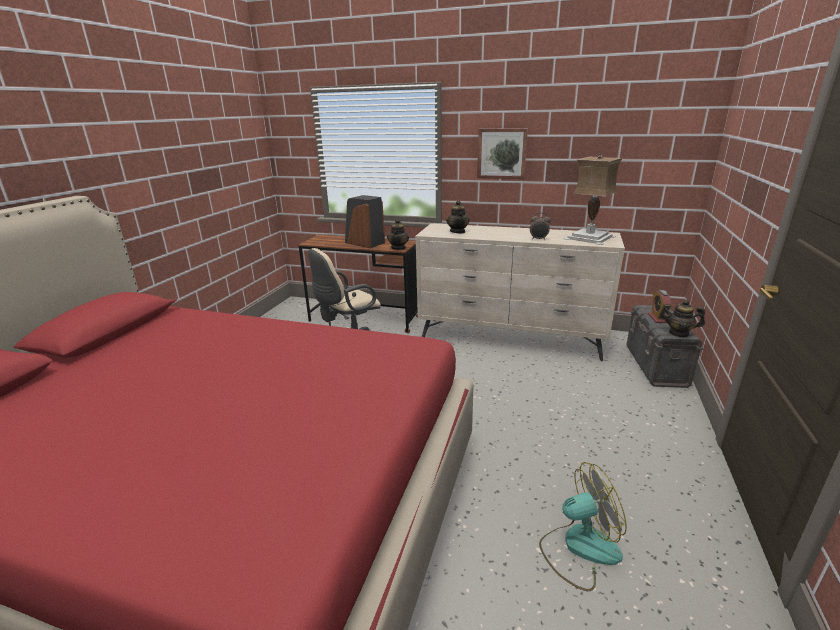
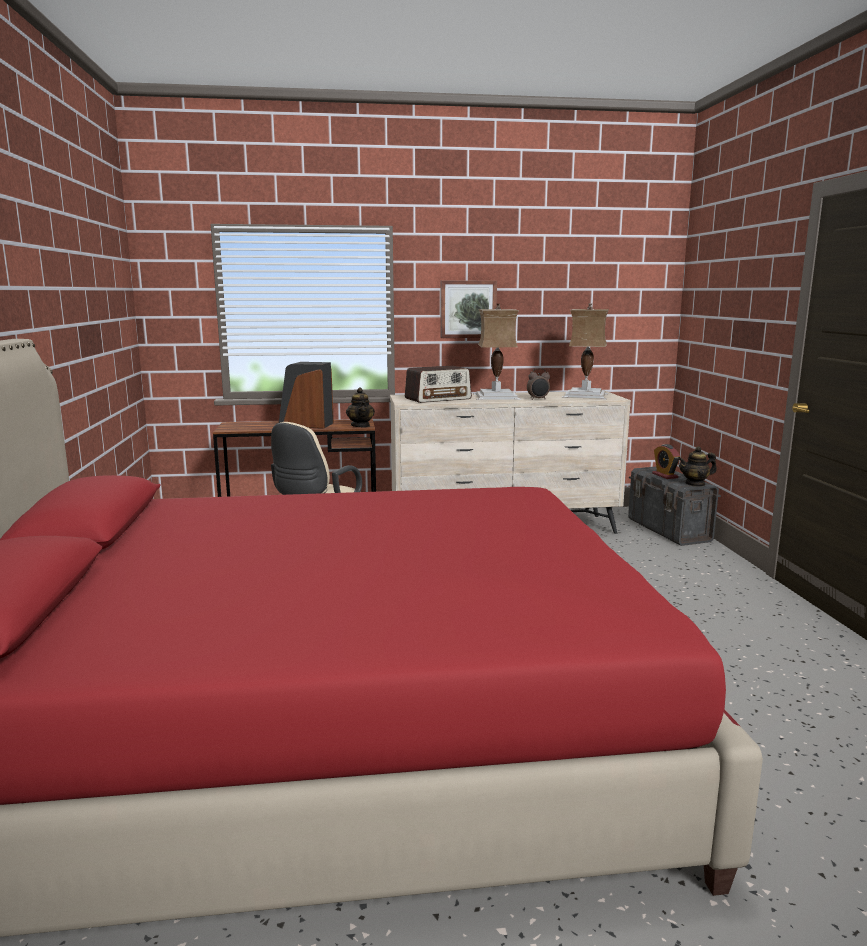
camera: 25 degrees left, 10 degrees down
teapot [446,200,470,233] -> radio [405,366,472,403]
fan [539,462,627,591] -> none
none -> table lamp [473,304,521,400]

